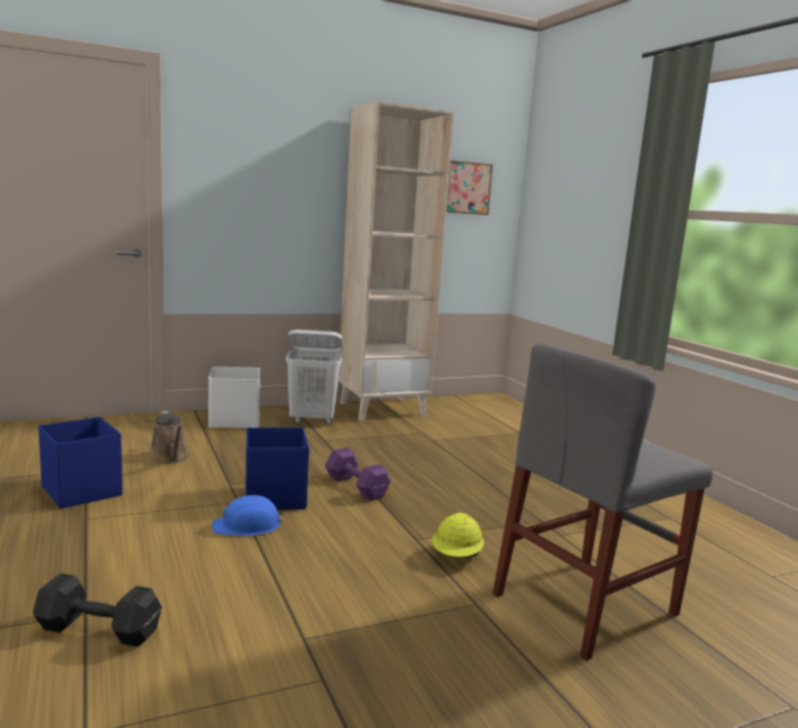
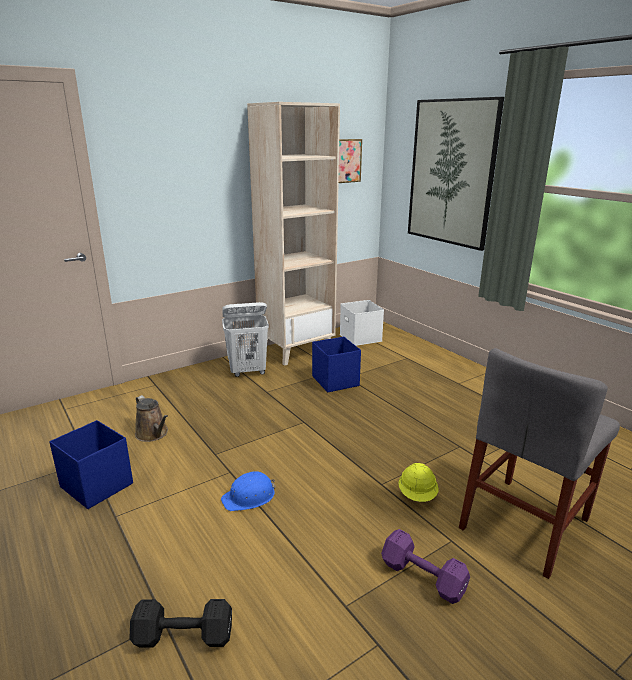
camera: 10 degrees left, 10 degrees up
white storage box [208,367,260,428] -> white storage box moved to [340,300,384,346]
blue storage box [246,427,310,510] -> blue storage box moved to [312,337,361,392]
purple dumbbell [325,448,391,501] -> purple dumbbell moved to [381,529,470,604]
none -> picture [408,97,504,251]

